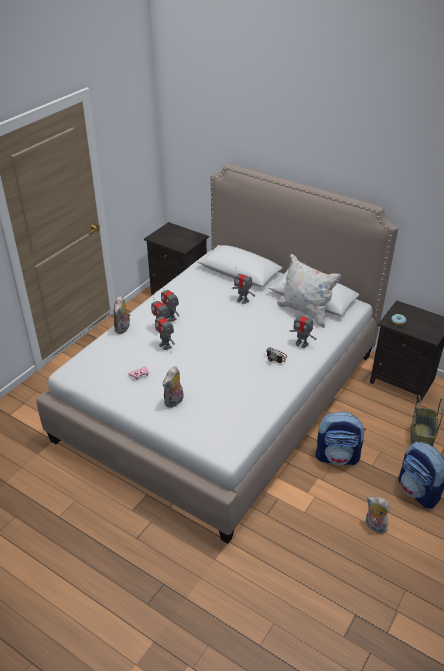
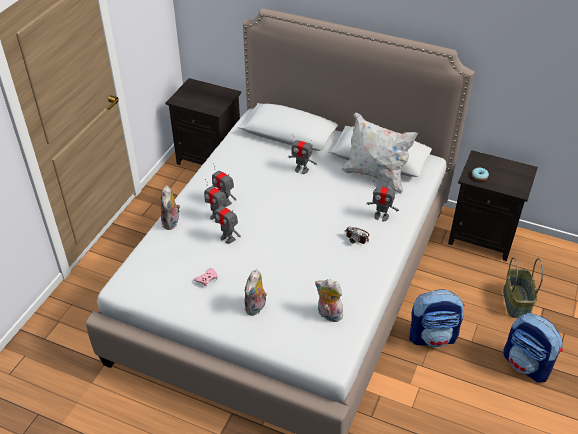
camera: 10 degrees left, 5 degrees up
plush toy [366,497,390,534] -> plush toy moved to [315,279,343,322]

